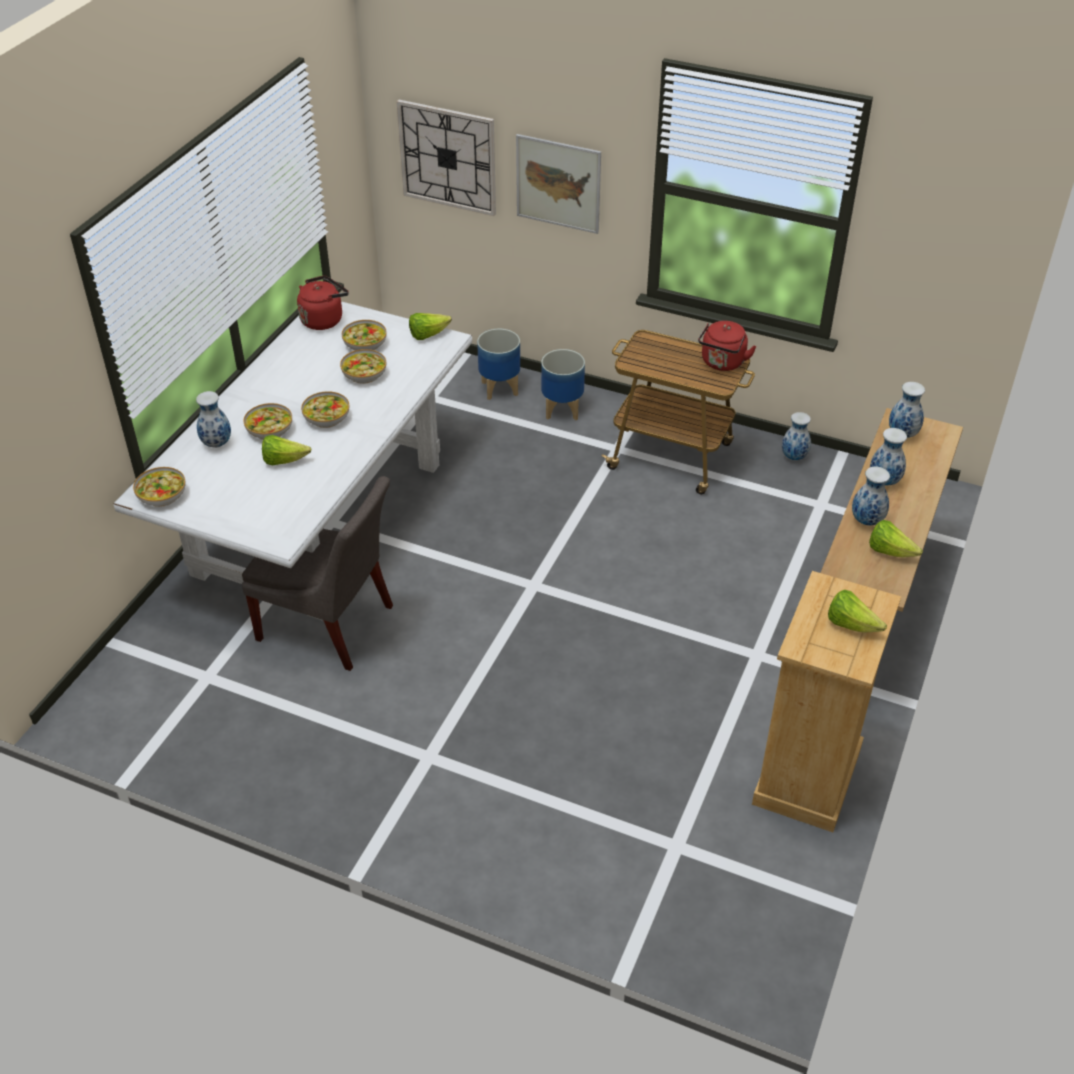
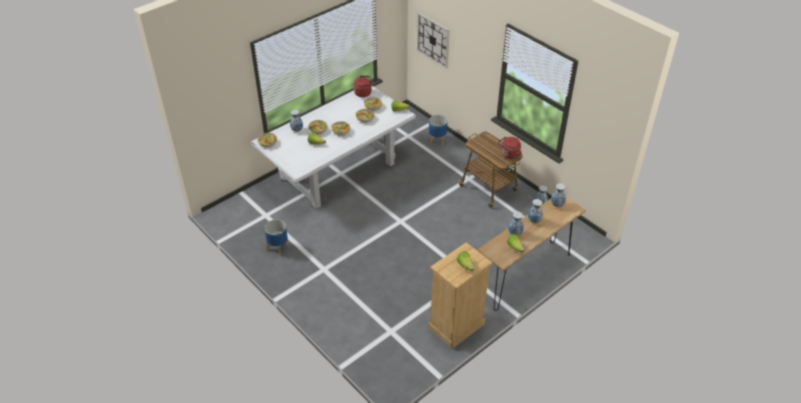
camera: 25 degrees right, 0 degrees up
grey chair [242,476,393,671] -> none
picture [516,134,601,234] -> none
planter [541,349,585,420] -> planter moved to [264,219,289,255]

